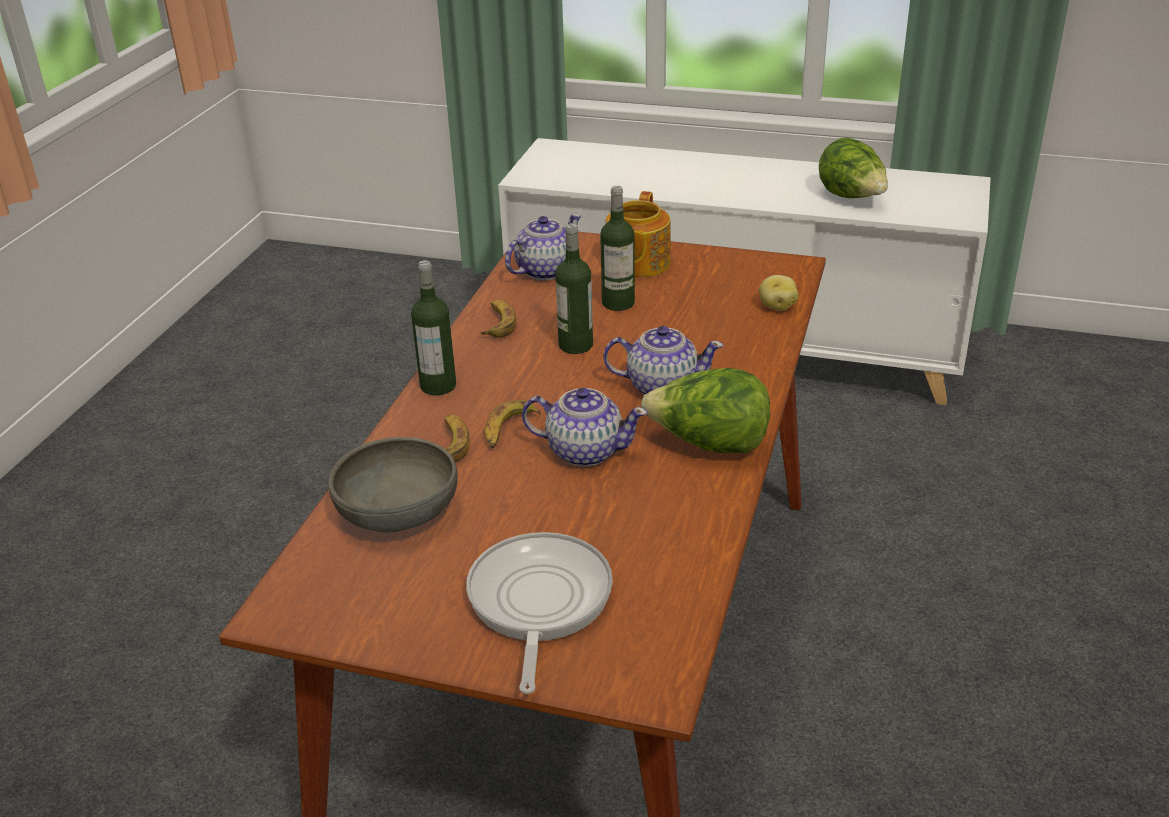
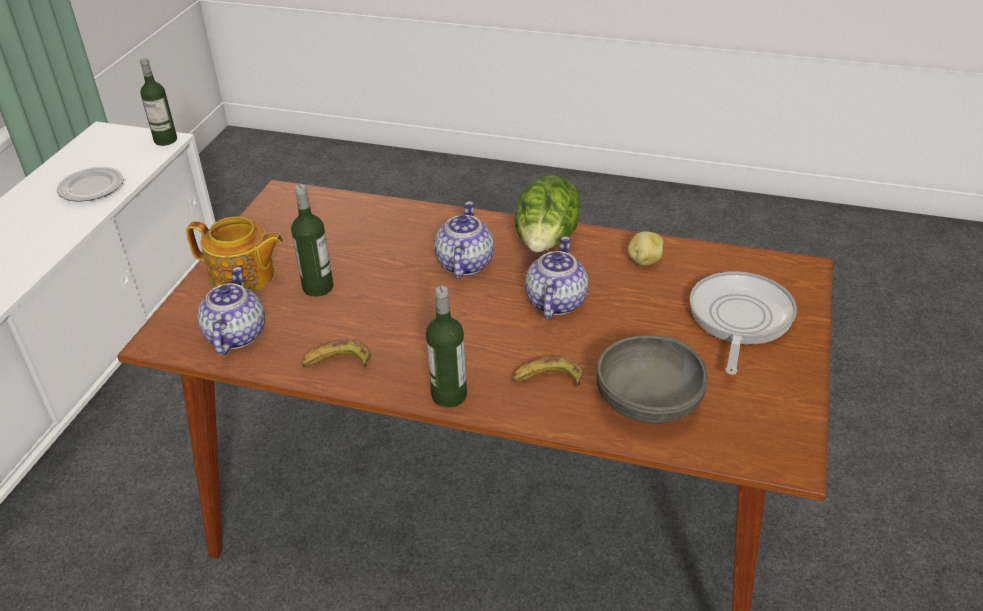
camera: 90 degrees left, 5 degrees up
frying pan [466,532,613,694] -> frying pan turned 105 degrees clockwise [690,271,797,375]
banana [485,400,541,448] -> none
teapot [505,214,582,280] -> teapot turned 45 degrees clockwise [197,267,265,355]
bottle [555,223,593,354] -> bottle moved to [140,58,177,146]
potato [759,275,799,311] -> potato moved to [628,231,663,266]
lettuce [819,138,888,198] -> plate [57,166,124,202]

